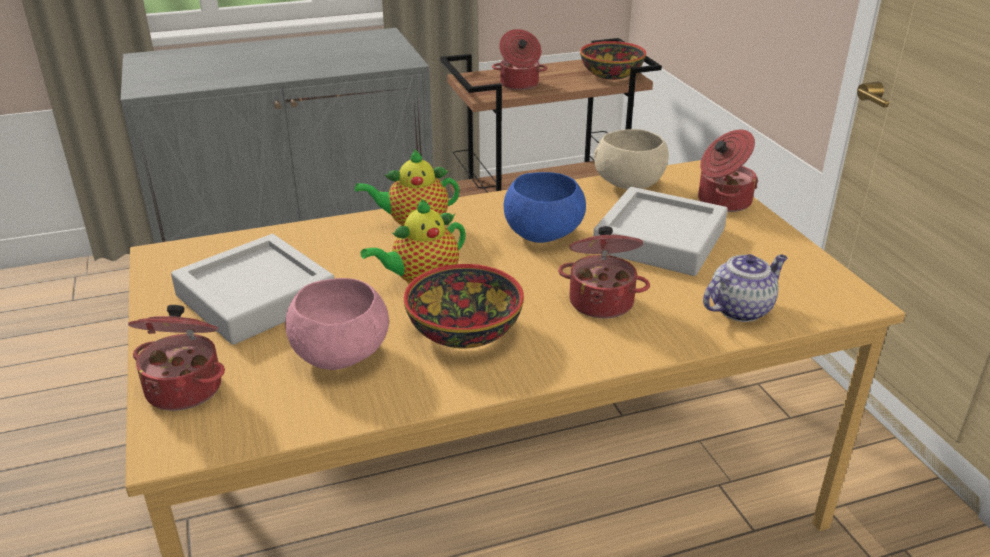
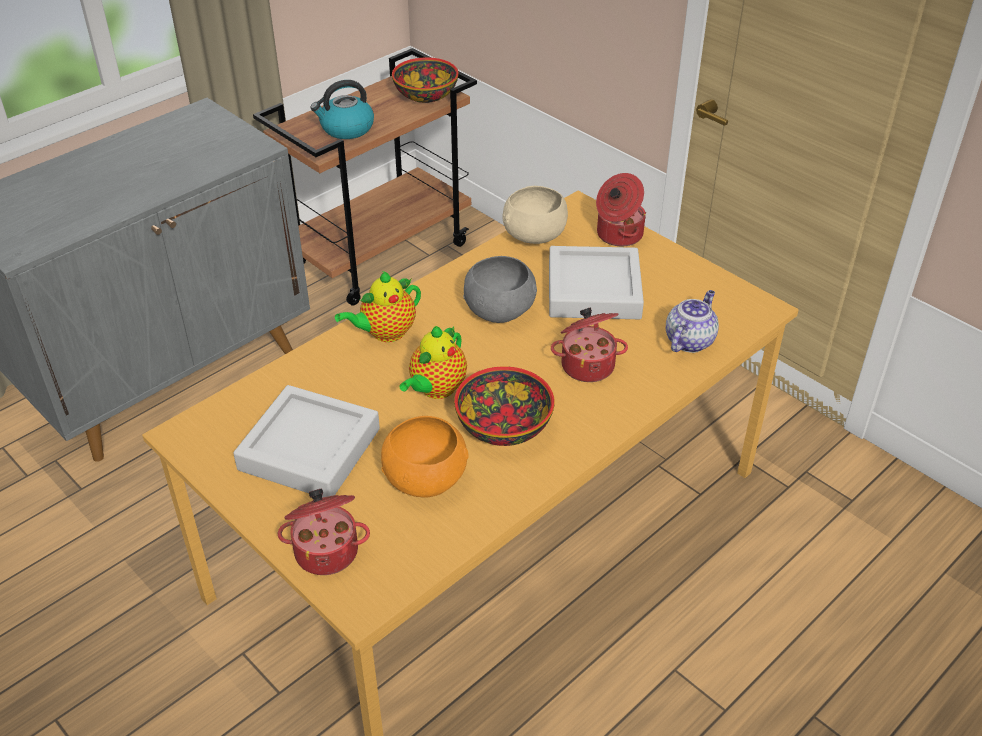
camera: 25 degrees left, 10 degrees up
pink bowl [285,278,389,370] -> orange bowl [381,416,469,498]
cooking pot [492,29,547,90] -> kettle [310,80,374,139]
blue bowl [504,172,586,243] -> grey bowl [463,256,537,323]

